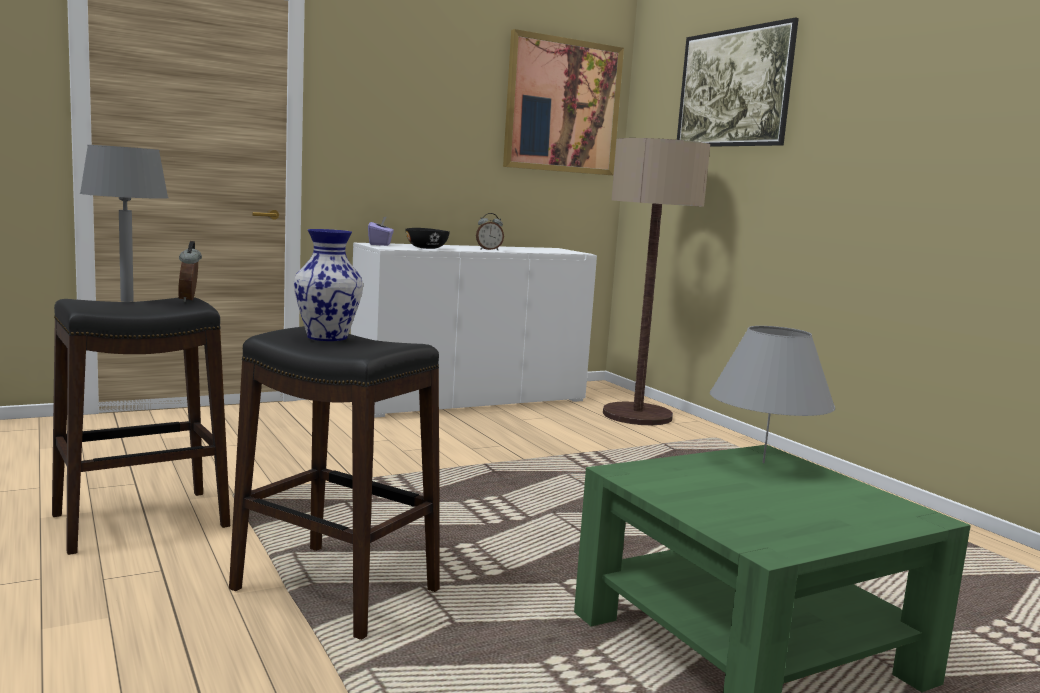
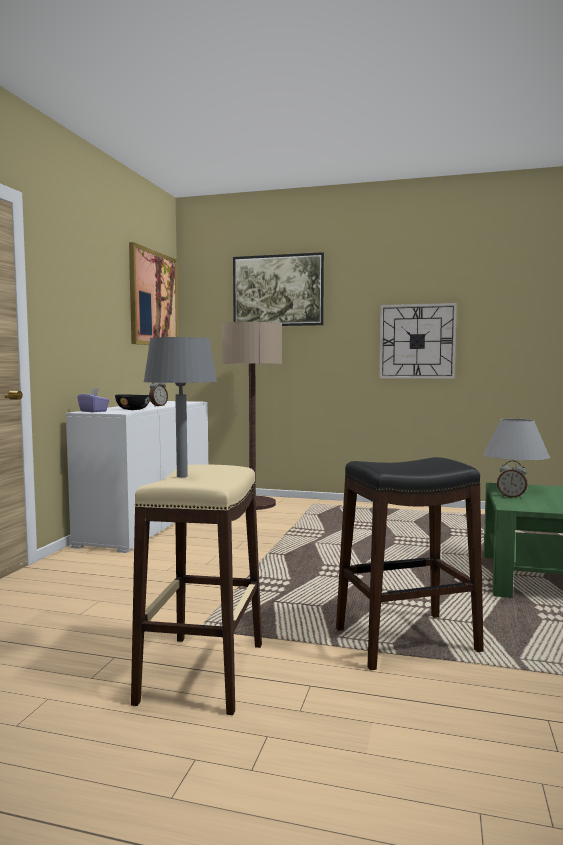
camera: 45 degrees left, 5 degrees down
black stool [52,297,230,555] -> beige stool [131,464,262,715]
alarm clock [178,241,202,302] -> alarm clock moved to [497,461,528,499]
vase [294,229,363,341] -> none
none -> wall clock [379,303,457,379]

